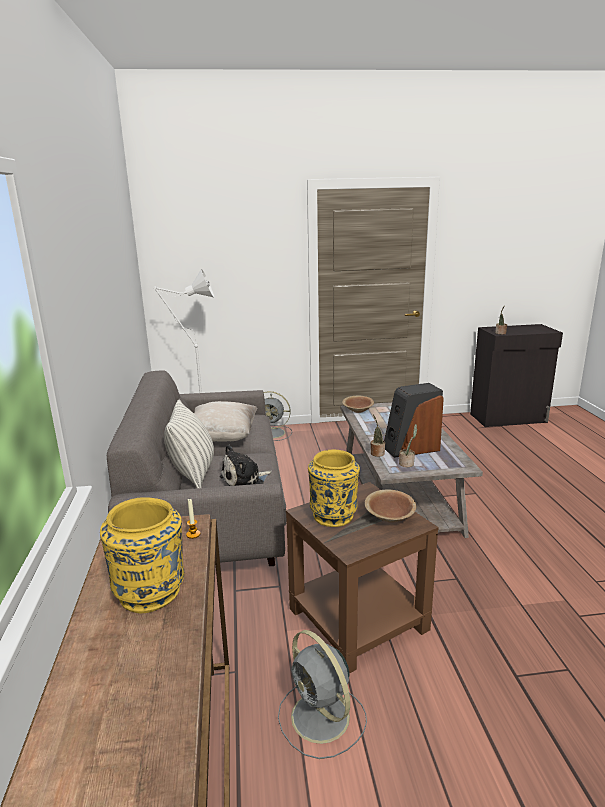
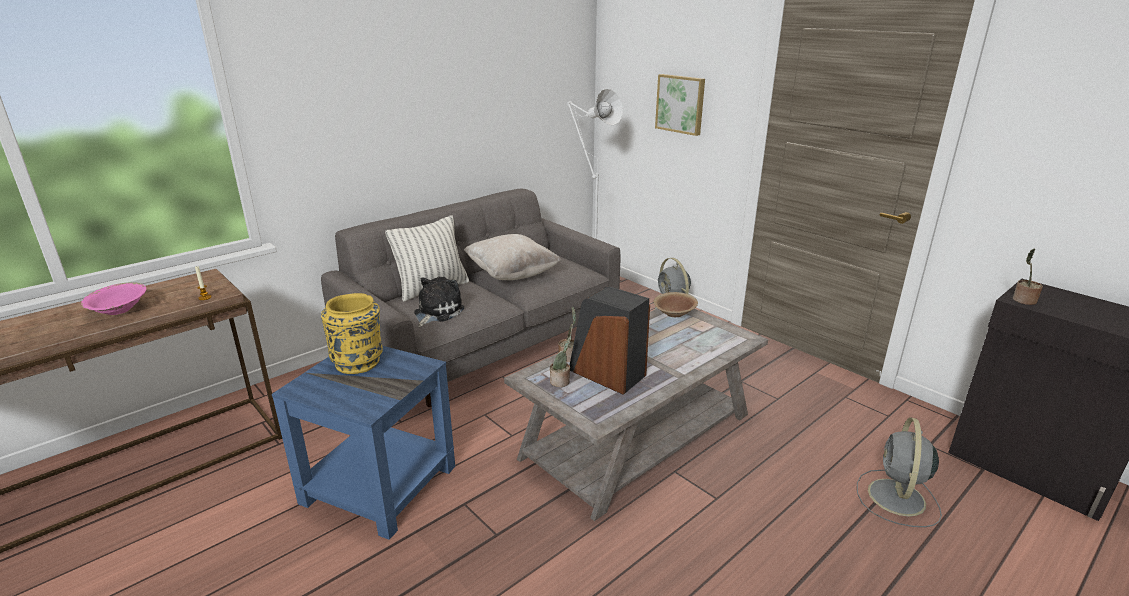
camera: 55 degrees right, 5 degrees up
yellow vase [100,497,184,613] -> pink bowl [81,282,146,315]
plush toy [220,444,272,486] -> plush toy turned 90 degrees clockwise [414,277,464,327]
grey fan [278,630,367,759] -> grey fan moved to [857,417,942,527]
brown side table [286,482,439,673] -> blue side table [272,346,455,540]
brown bowl [365,489,416,523] -> none
none -> picture [655,74,705,136]

